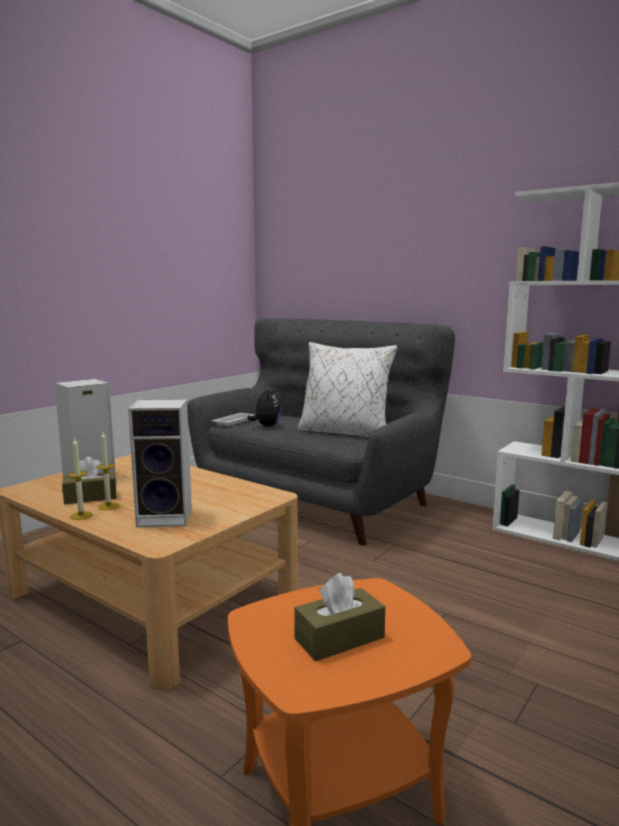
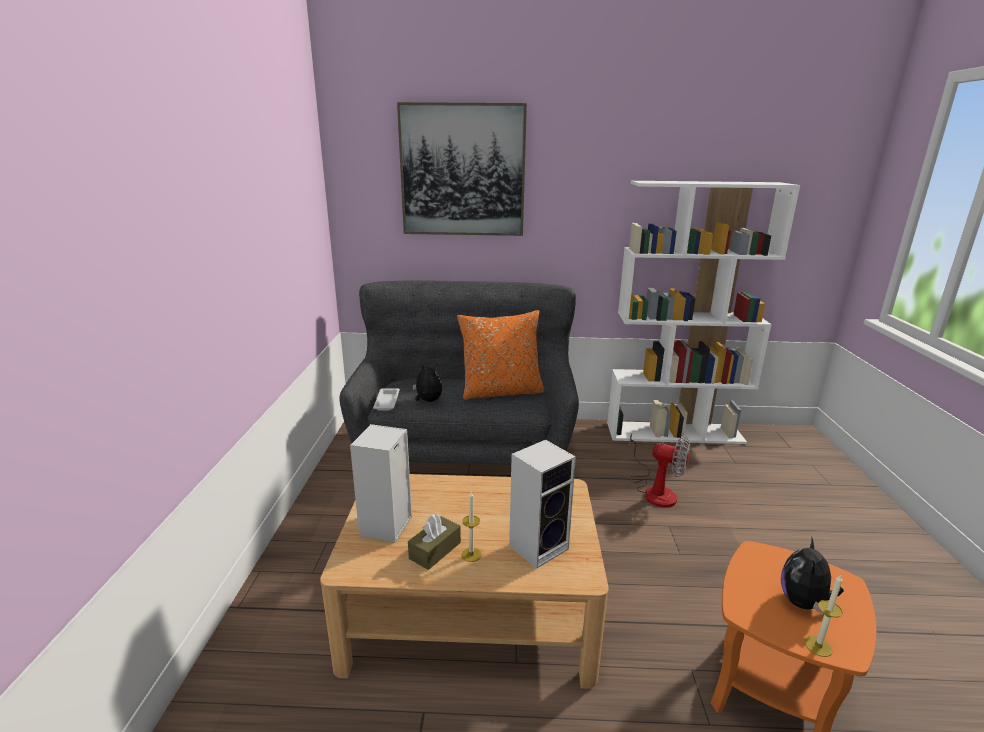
camera: 35 degrees left, 10 degrees up
candle [68,439,93,520] -> candle moved to [804,575,843,657]
brown tissue box [294,573,385,661] -> plush toy [781,538,844,615]
white pillow [298,342,398,438] -> orange pillow [457,310,545,400]
none -> picture [397,102,527,236]
none -> fan [629,434,691,507]

